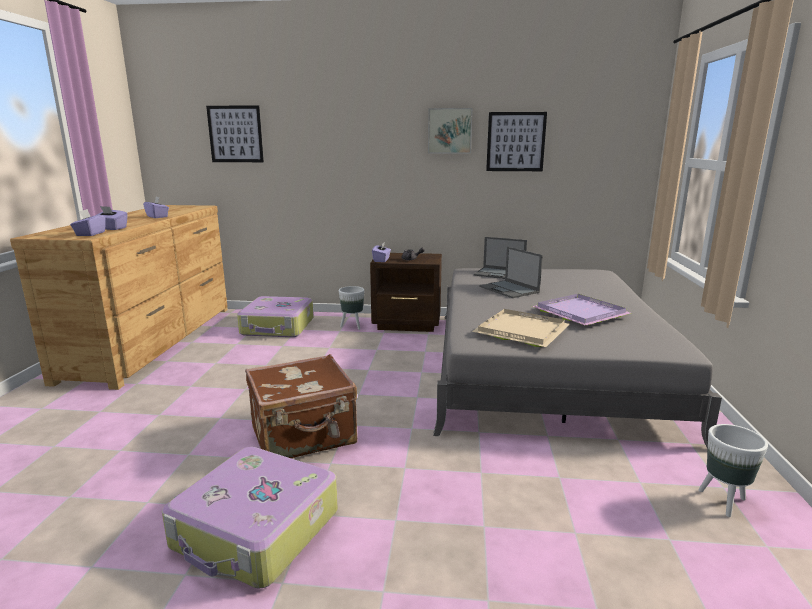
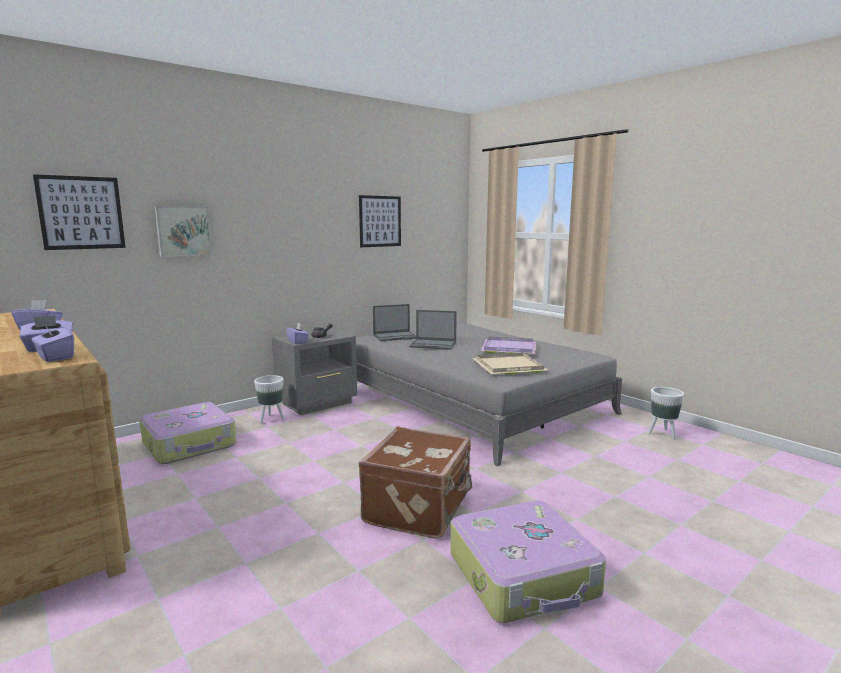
camera: 45 degrees left, 5 degrees down
brown nightstand [370,253,442,332] -> grey nightstand [272,328,357,415]
picture [428,108,472,154] -> picture moved to [154,206,212,257]

